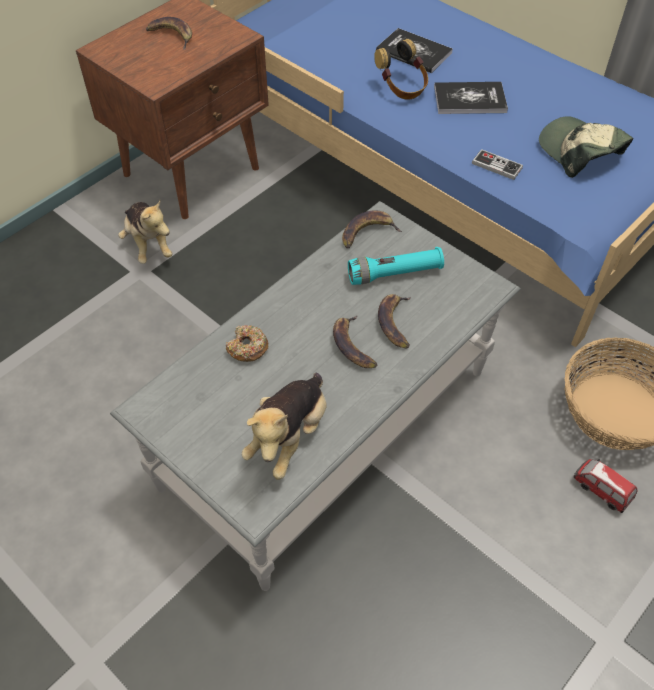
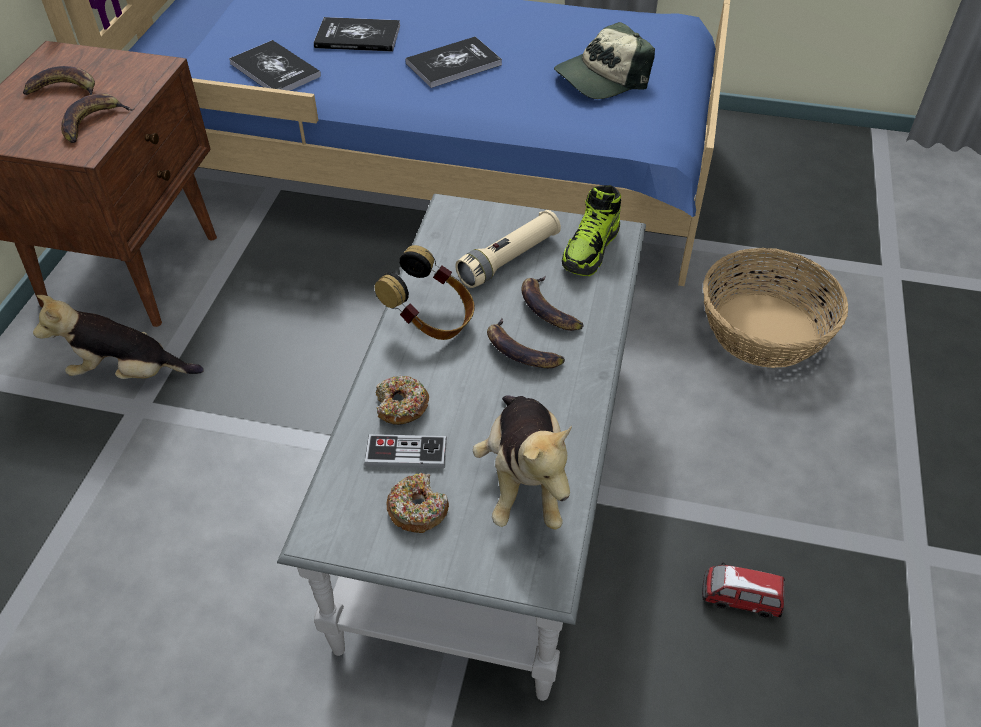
camera: 30 degrees left, 5 degrees down
plush toy [118,200,172,264] -> plush toy turned 150 degrees clockwise [33,295,204,379]
banana [342,211,402,249] -> banana moved to [61,94,134,143]
turquoise flashlight [348,247,444,285] -> beige flashlight [455,210,561,288]
headphones [374,39,428,100] -> headphones moved to [375,245,475,340]
game controller [472,149,523,180] -> game controller moved to [364,434,447,468]
cap [539,116,633,178] -> cap turned 60 degrees counterclockwise [554,22,655,99]
toy car [574,459,638,513] -> toy car moved to [702,562,785,618]
none -> book [229,40,321,91]
none -> donut [387,473,449,533]
none -> shoe [562,185,621,276]

